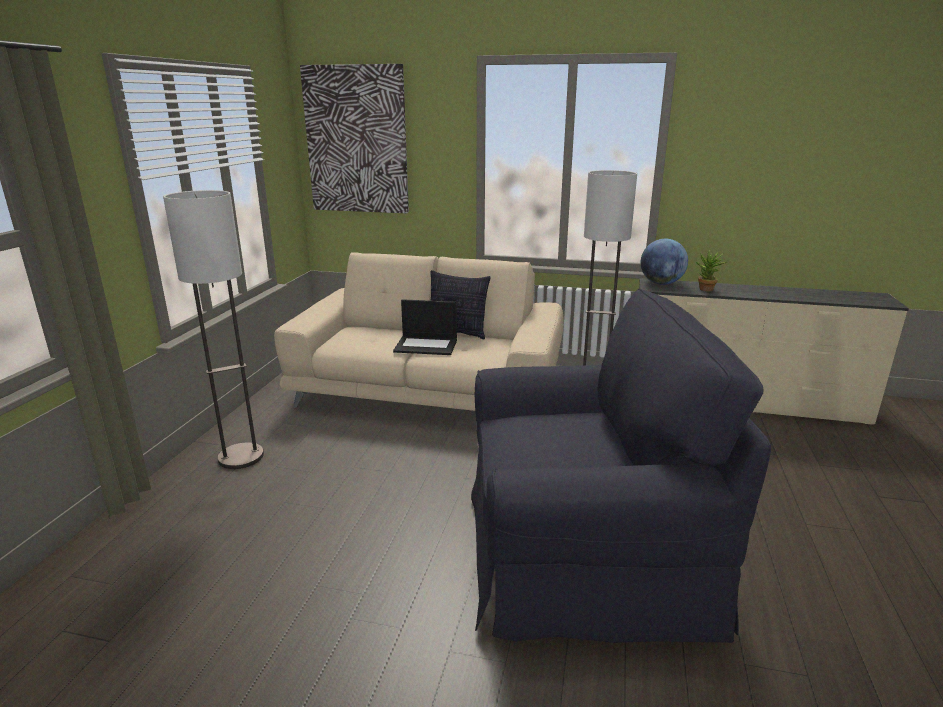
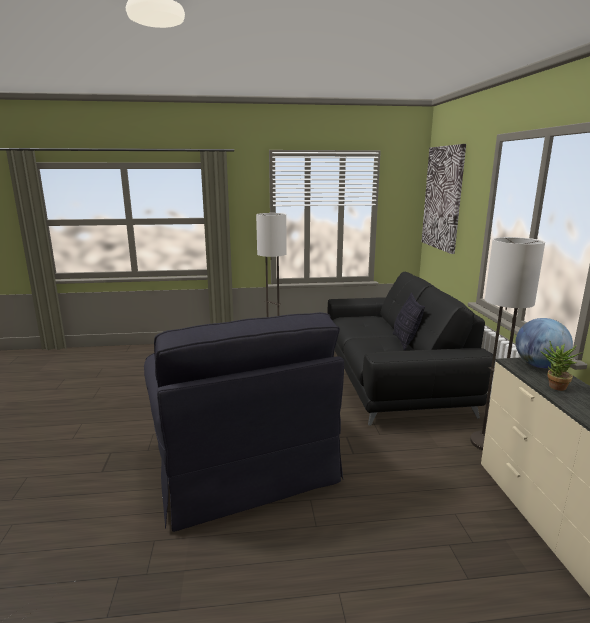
camera: 70 degrees right, 5 degrees down
beige sofa [274,252,564,411] -> black sofa [328,271,493,426]
laptop [393,299,457,355] -> none

